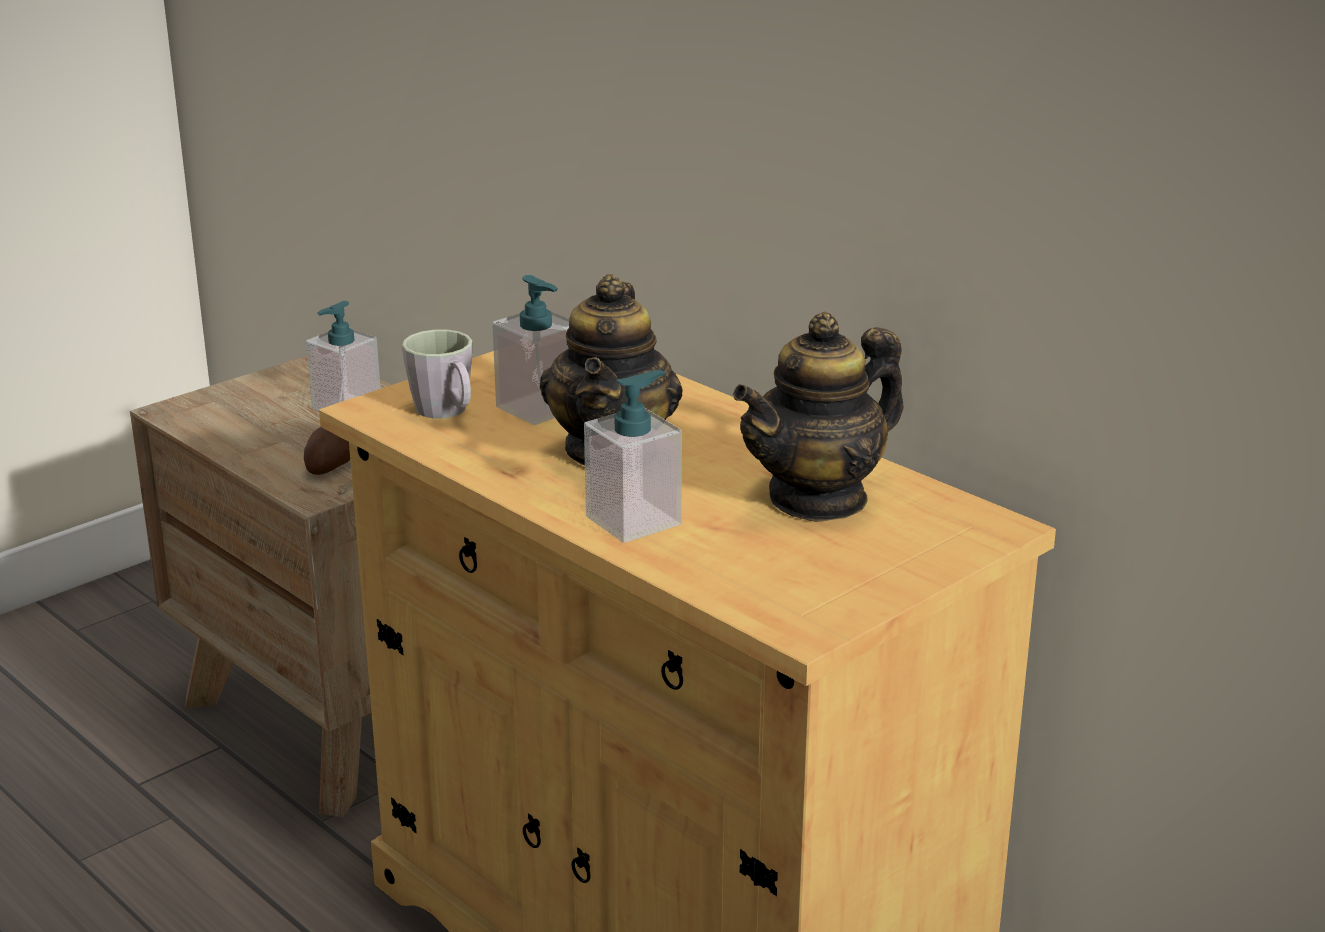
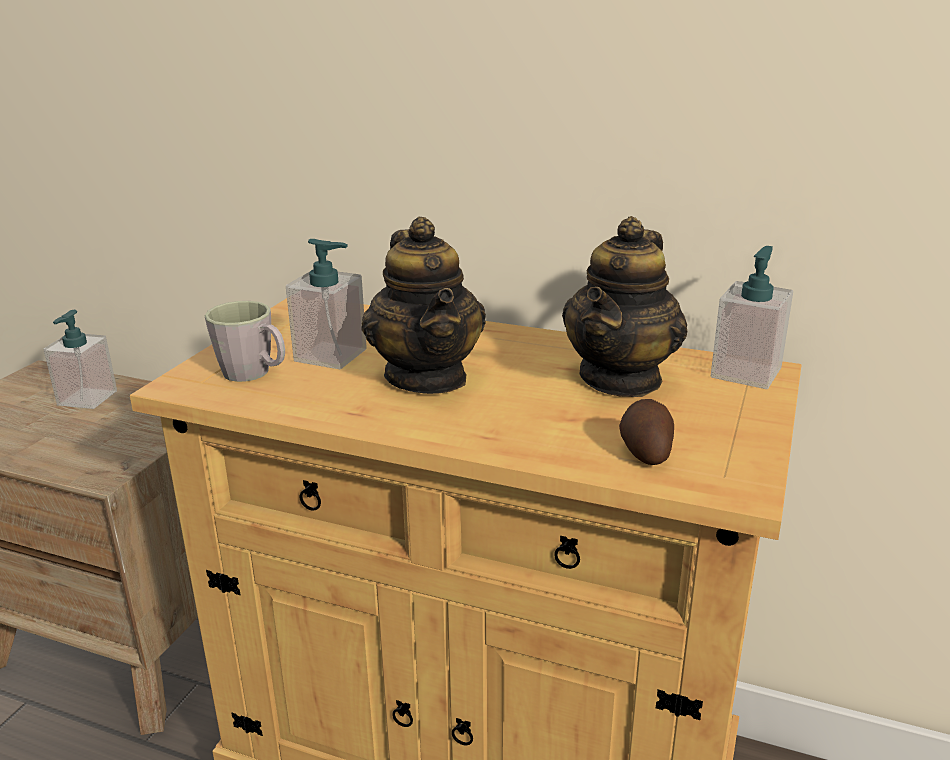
camera: 25 degrees left, 0 degrees up
potato [304,427,350,475] -> potato moved to [619,399,674,465]
soap dispenser [584,370,682,543] -> soap dispenser moved to [711,246,793,389]

